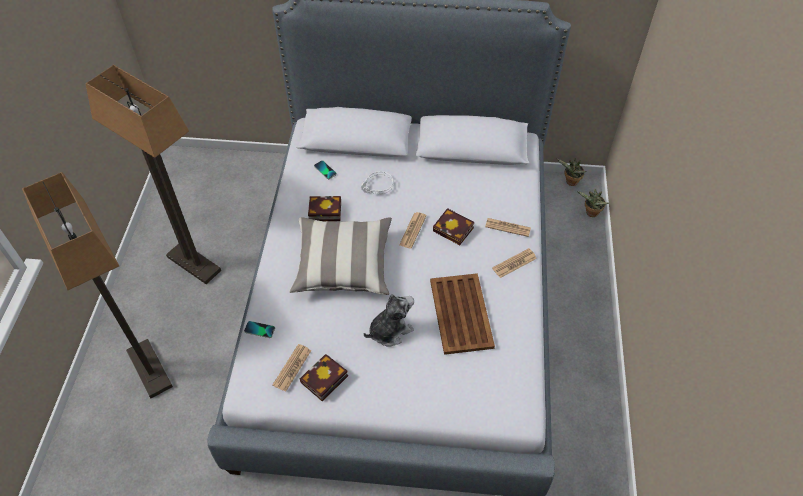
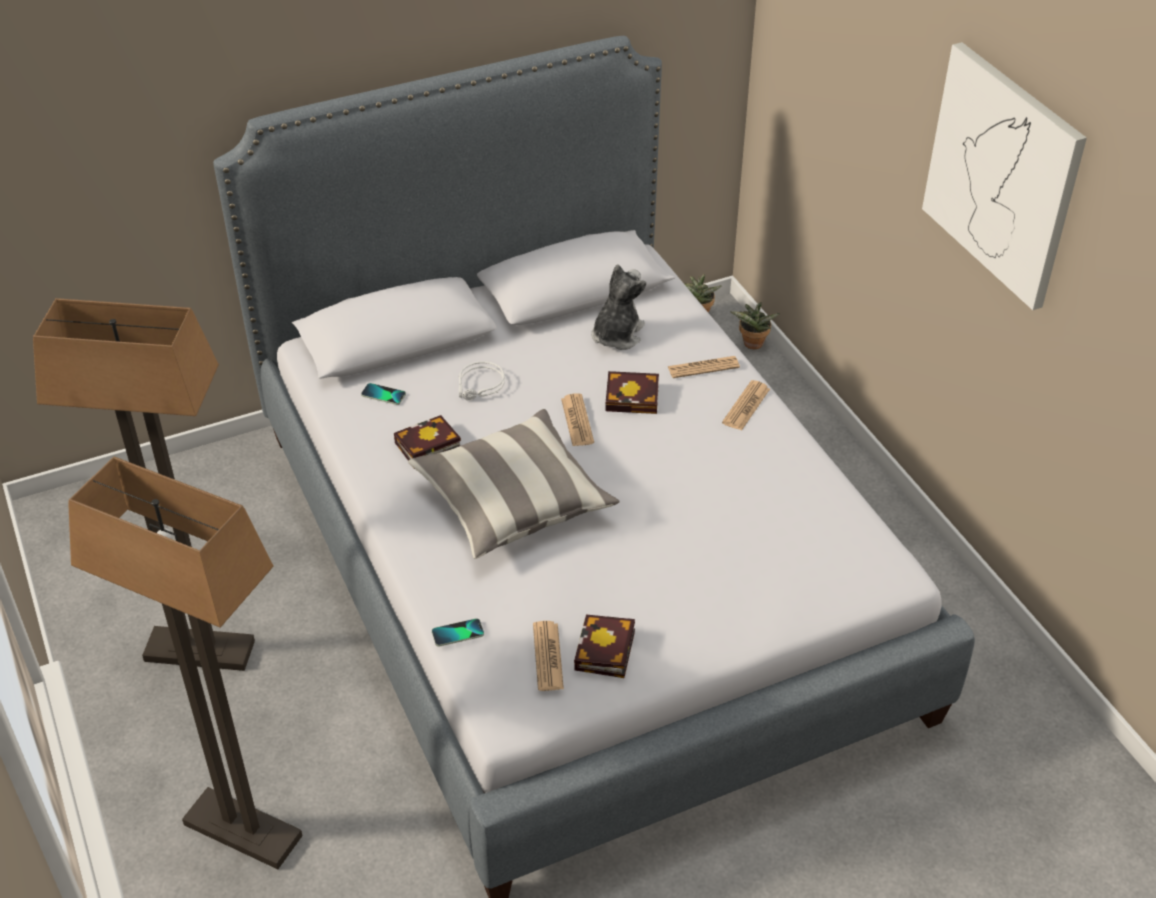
camera: 30 degrees left, 10 degrees down
plush toy [364,293,414,346] -> plush toy moved to [591,264,646,350]
brown tray [430,273,495,355] -> none
none -> picture [922,42,1087,310]

